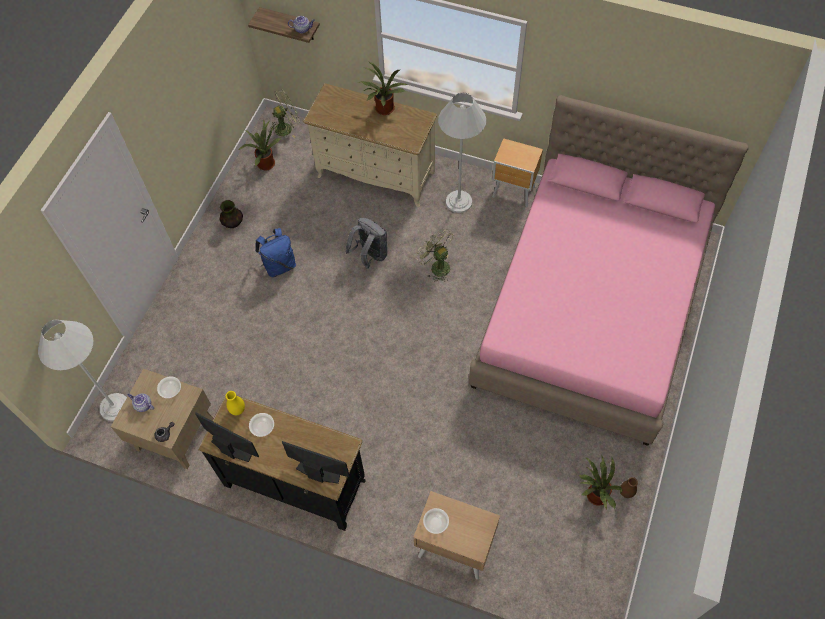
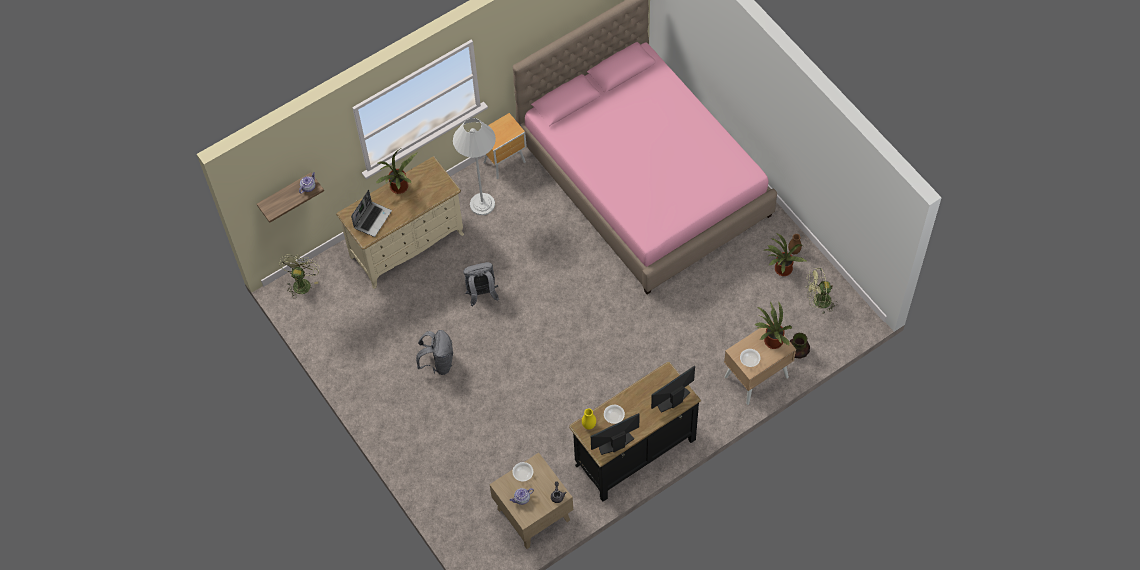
camera: 55 degrees left, 0 degrees up
white floor lamp [38,320,127,421] -> none
vase [219,200,243,228] -> vase moved to [790,333,810,359]
potted plant [239,120,281,170] -> potted plant moved to [755,302,792,349]
blue backpack [255,228,296,277] -> grey backpack [416,330,453,375]
green fan [416,229,453,282] -> green fan moved to [807,268,838,315]
none -> laptop [351,190,392,237]

